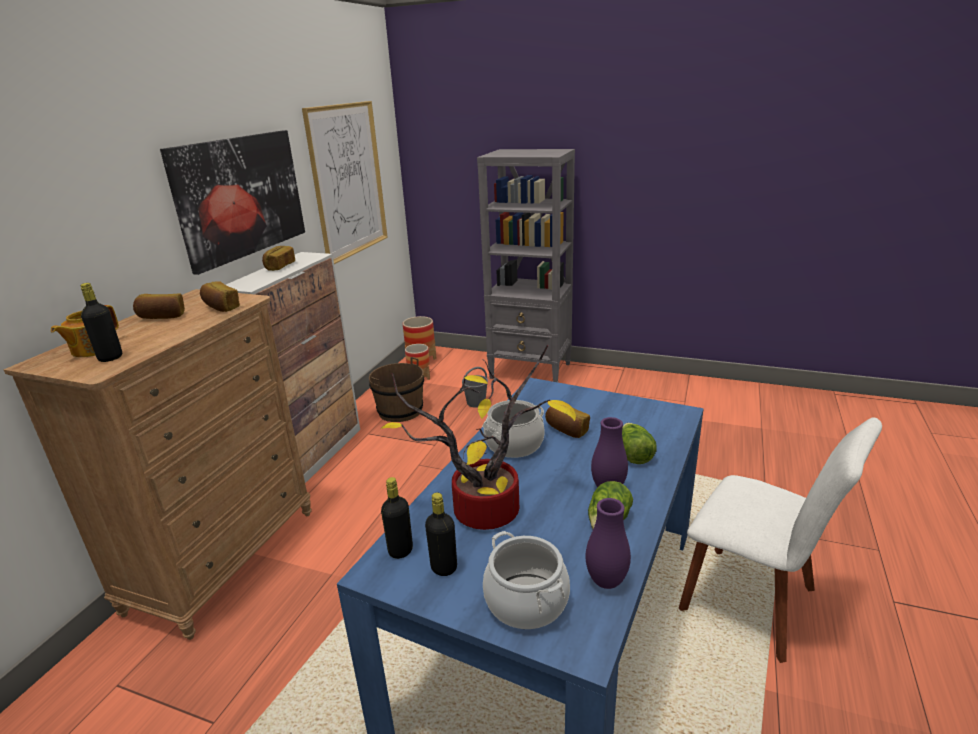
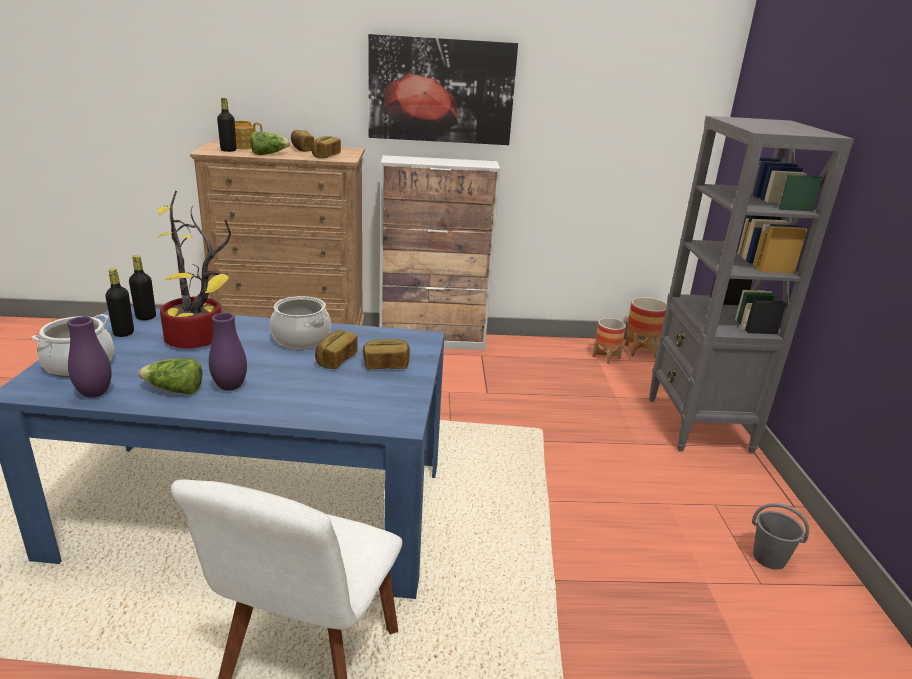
camera: 65 degrees right, 0 degrees up
bread [262,246,295,271] -> bread moved to [363,339,410,370]
picture [302,101,388,264] -> none
brown bucket [369,357,424,422] -> none
grey bucket [462,367,488,408] -> grey bucket moved to [752,503,809,570]
lettuce [622,423,657,464] -> lettuce moved to [250,131,290,155]

